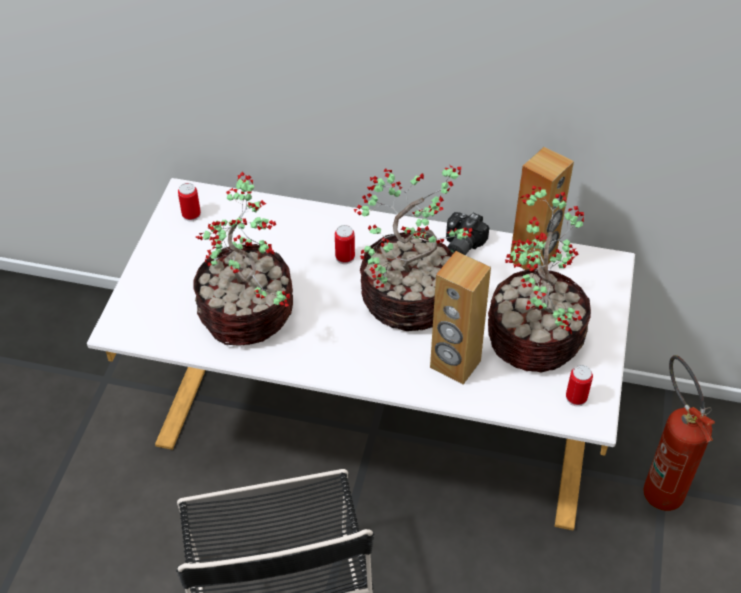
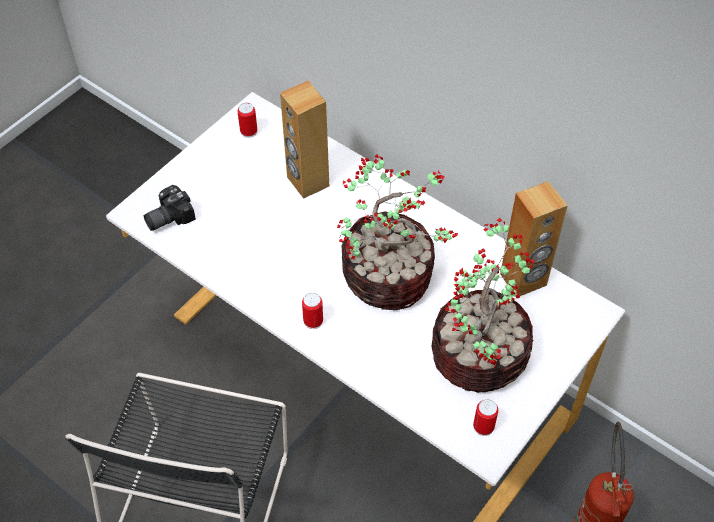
camera: 25 degrees right, 5 degrees up
potted plant [193,172,293,345] -> none
can [335,225,355,264] -> can moved to [302,293,323,329]
brown speaker [430,251,491,385] -> brown speaker moved to [280,81,329,199]
camera [446,212,489,255] -> camera moved to [144,185,196,231]

